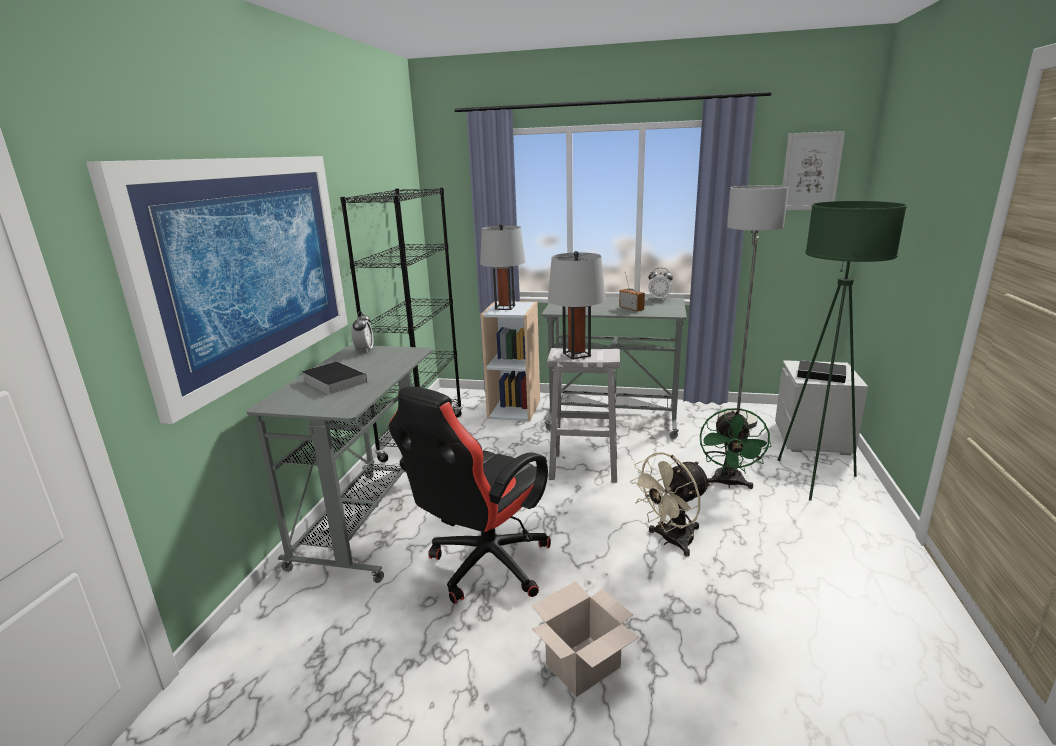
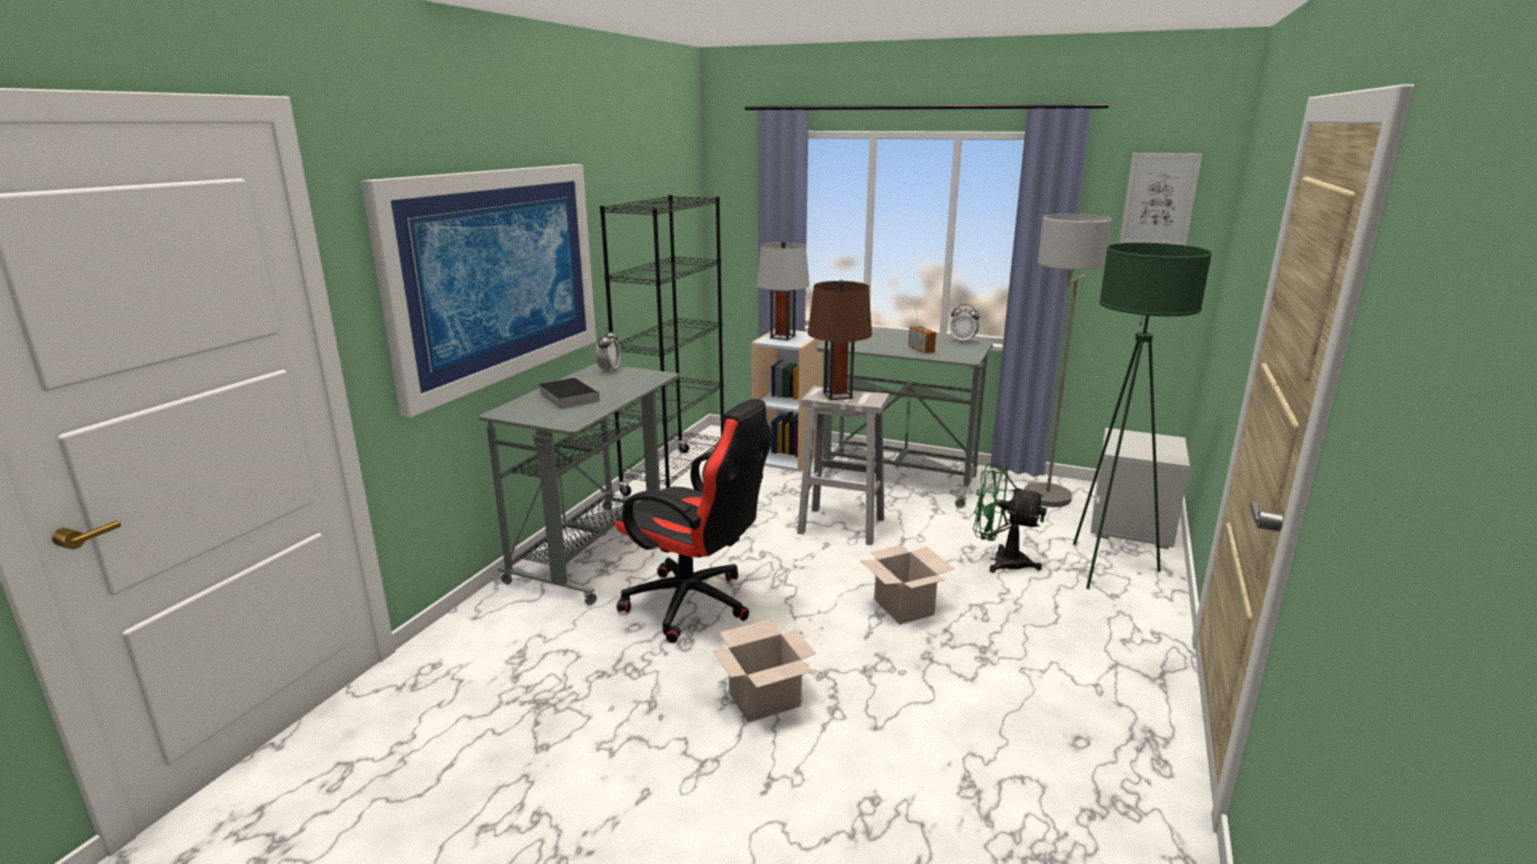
camera: 10 degrees right, 0 degrees up
black office chair [389,386,551,604] -> black office chair turned 105 degrees counterclockwise [615,399,773,643]
grey table lamp [548,251,606,360] -> brown table lamp [808,280,872,400]
beige fan [630,452,711,557] -> cardboard box [860,545,955,624]
green fan [700,408,771,489] -> green fan turned 90 degrees clockwise [973,464,1047,573]
book [797,360,850,383] -> none

